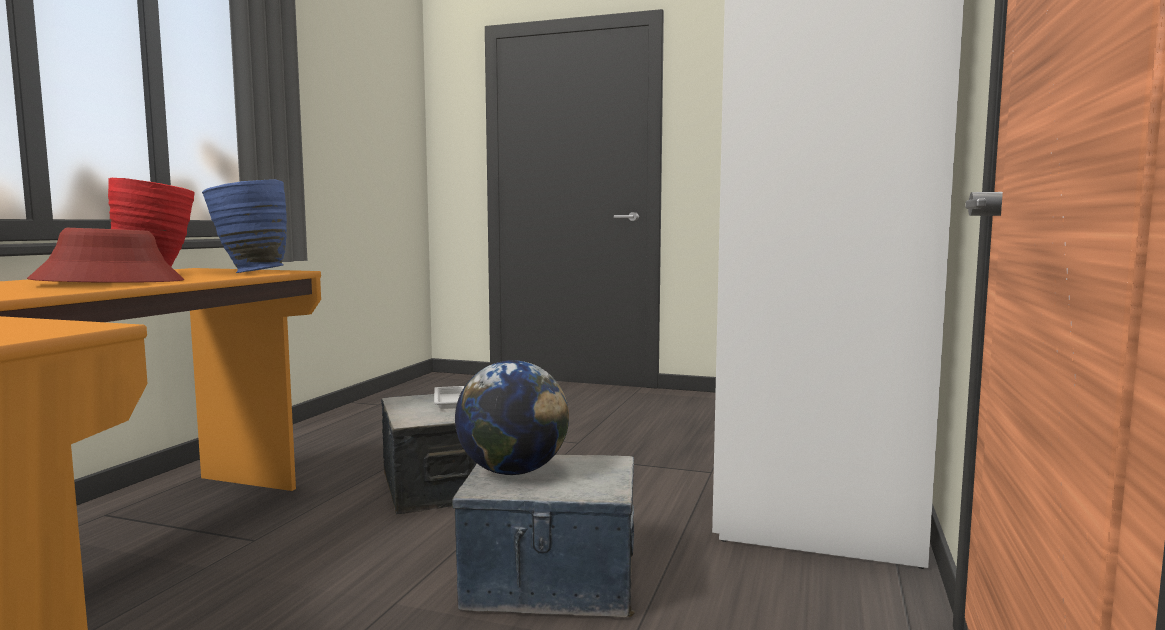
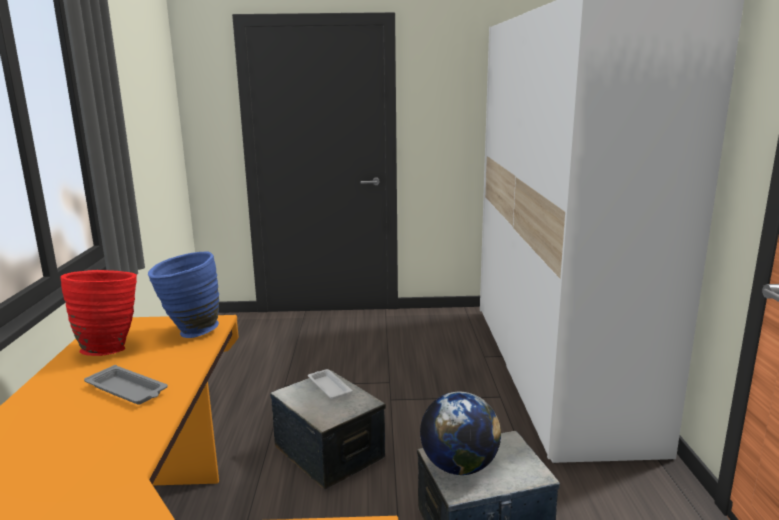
camera: 20 degrees left, 10 degrees up
red hat [27,228,184,283] -> grey tray [84,365,168,405]

